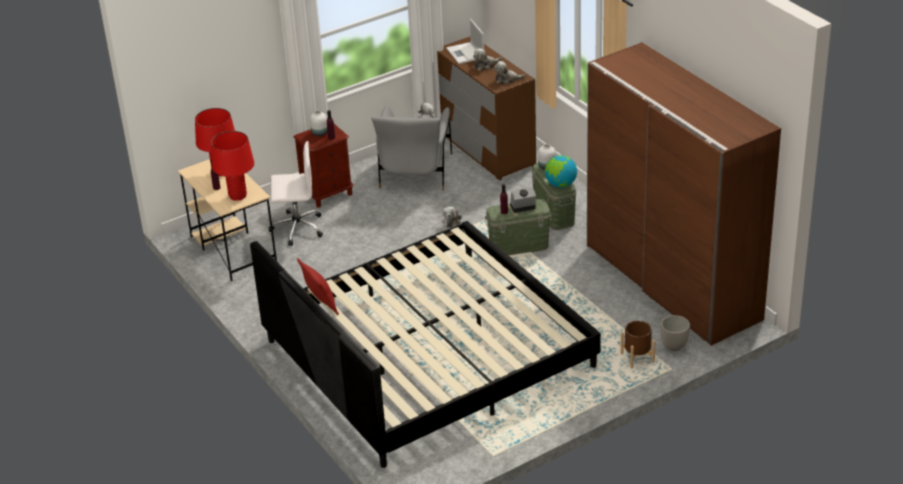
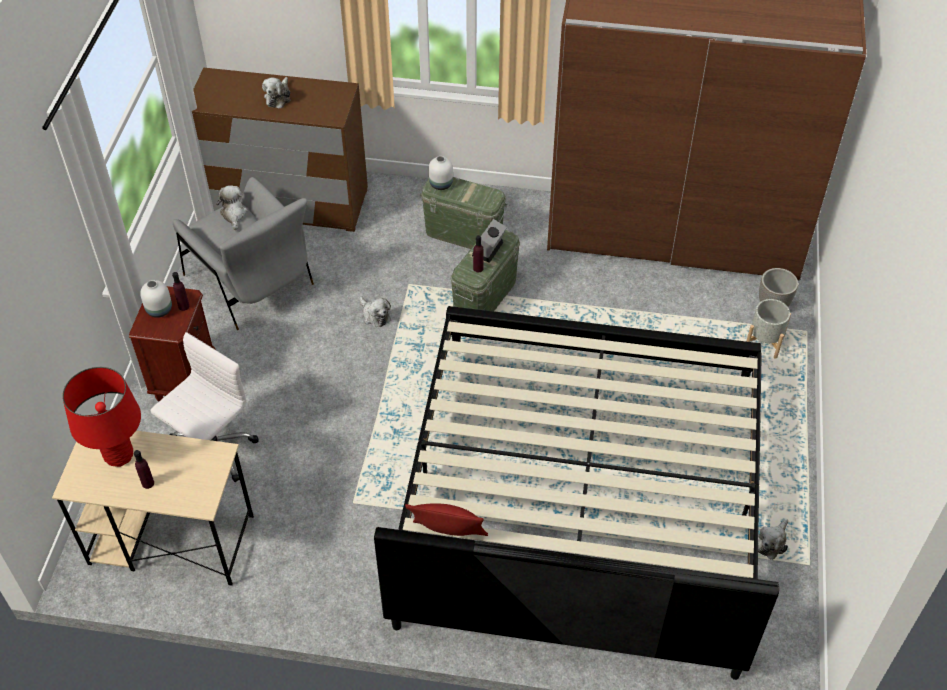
camera: 50 degrees left, 15 degrees up
red table lamp [211,131,254,201] -> none
laptop [446,19,484,64] -> none
plush toy [493,61,525,85] -> plush toy moved to [758,519,788,560]
globe [545,155,577,188] -> none
brown planter [620,321,656,369] -> grey planter [746,299,791,359]

